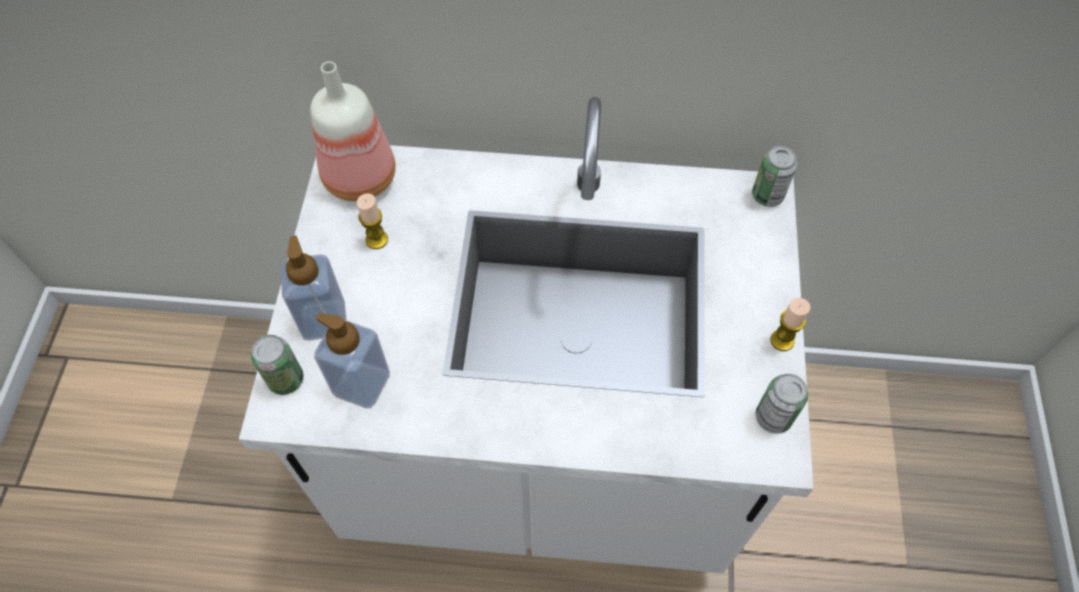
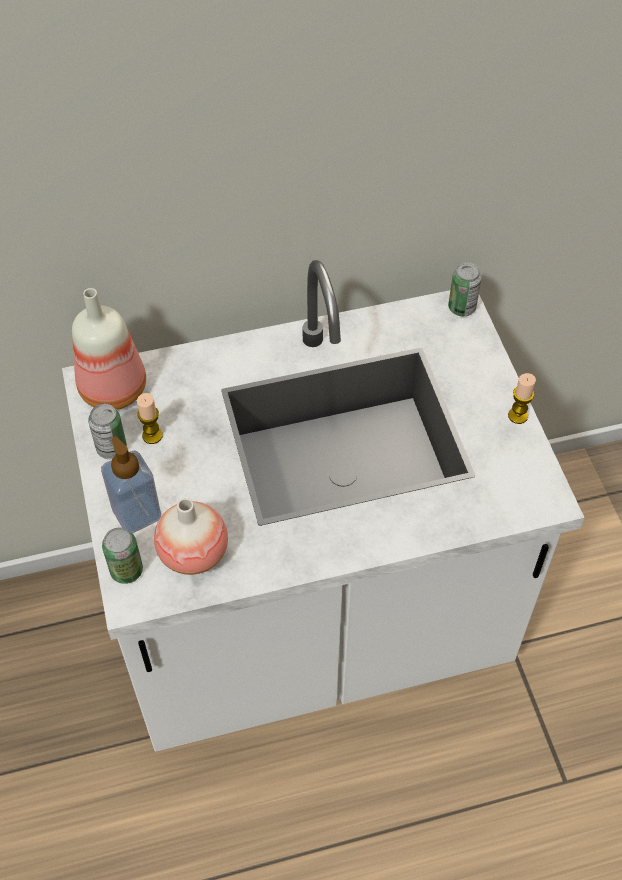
camera: 20 degrees left, 5 degrees down
soap dispenser [314,313,390,408] -> vase [154,498,228,575]
can [756,374,808,434] -> can moved to [88,404,127,459]

